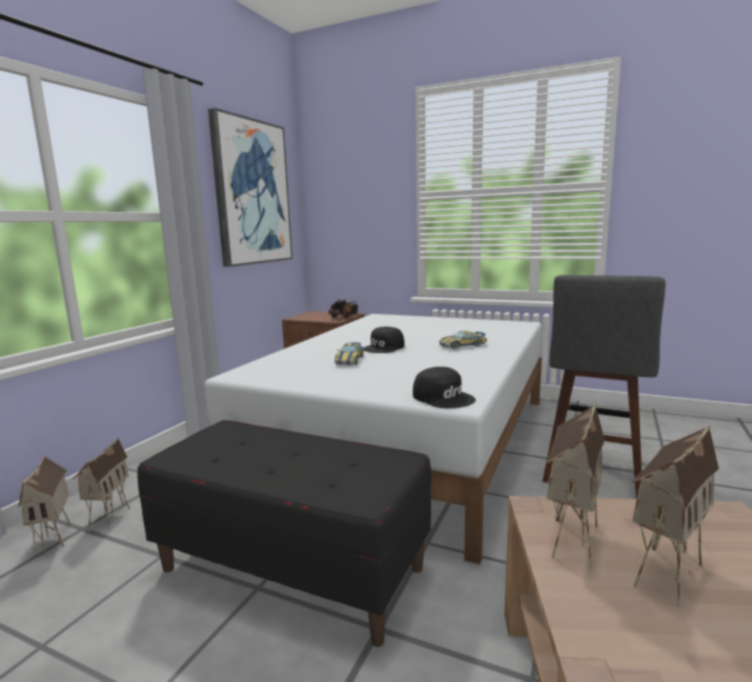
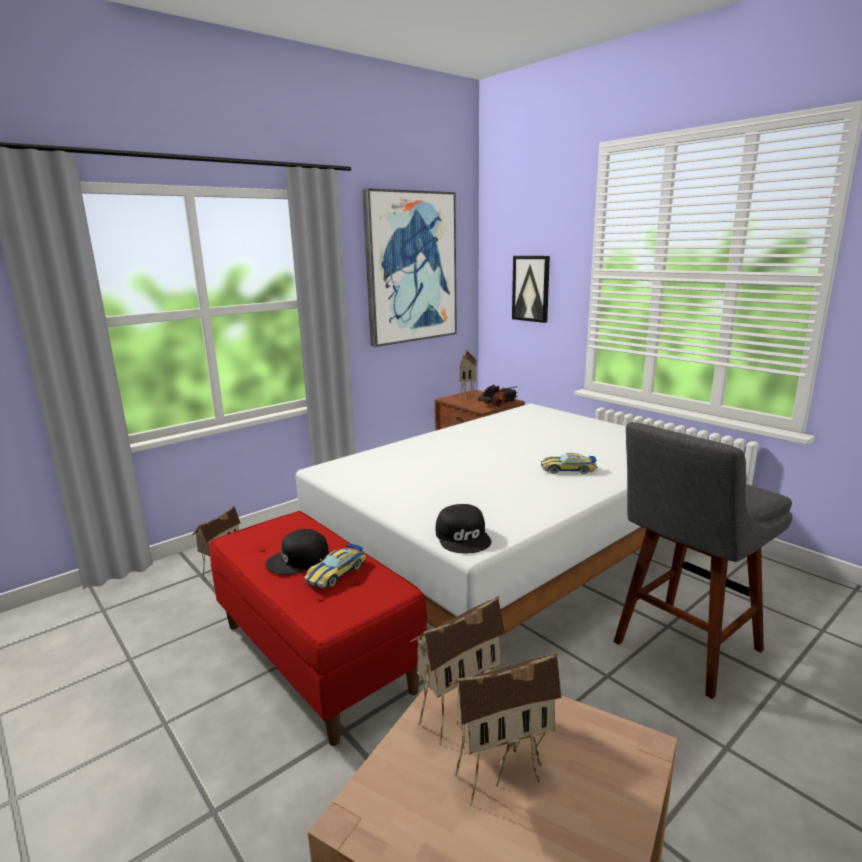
camera: 25 degrees right, 5 degrees up
toy house [18,456,71,555] -> toy house moved to [459,349,477,401]
black bench [137,420,431,647] -> red bench [209,511,428,746]
toy car [335,342,364,365] -> toy car moved to [305,544,366,589]
black cap [364,327,405,353] -> black cap moved to [265,529,329,575]
none -> picture [512,256,550,323]

